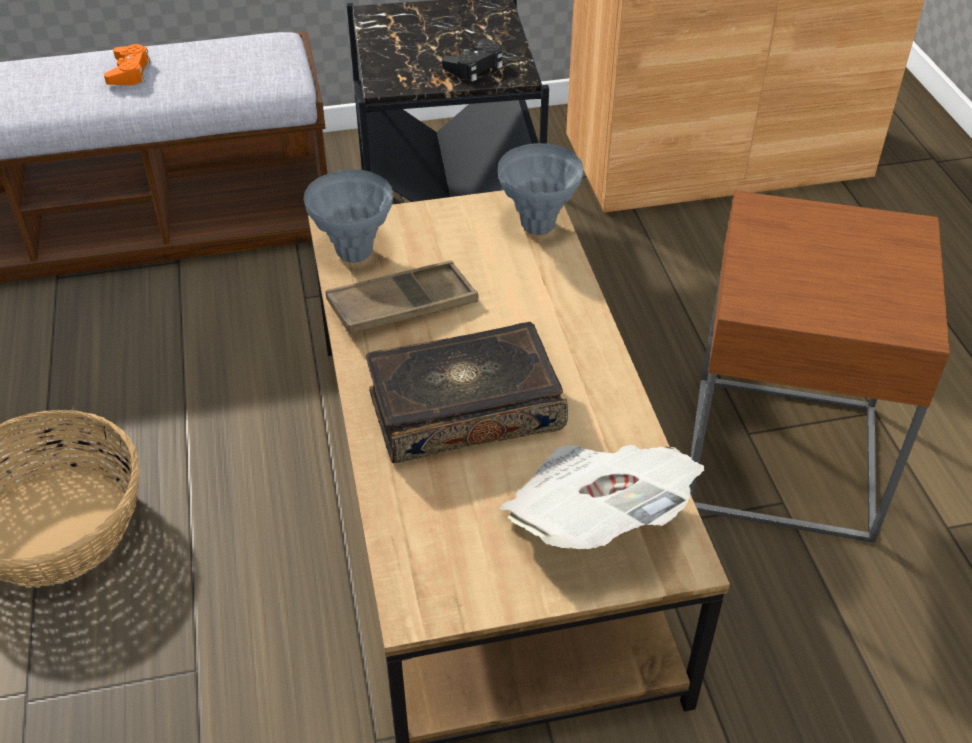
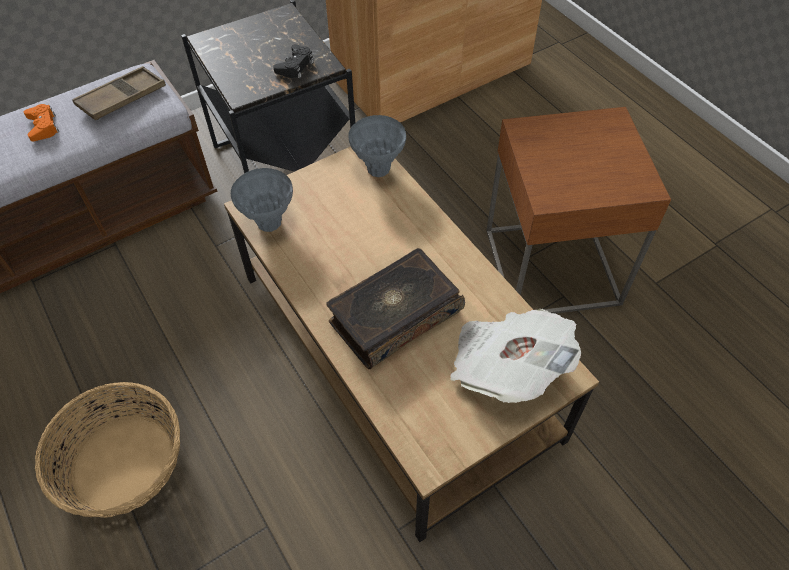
camera: 20 degrees left, 10 degrees up
brown tray [326,261,478,334] -> brown tray moved to [72,66,166,120]

